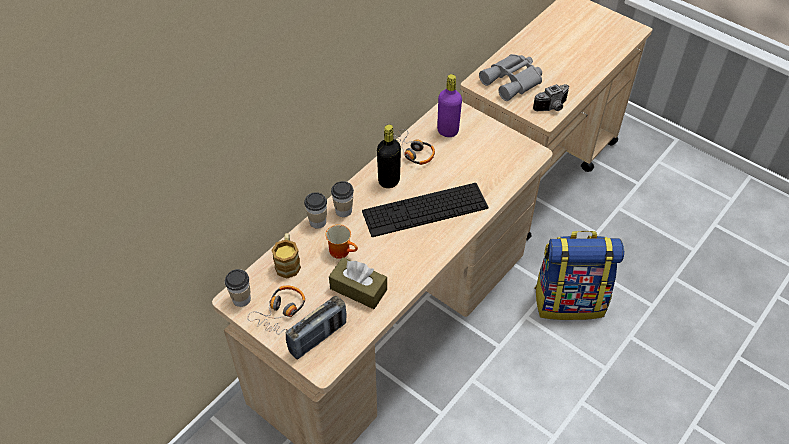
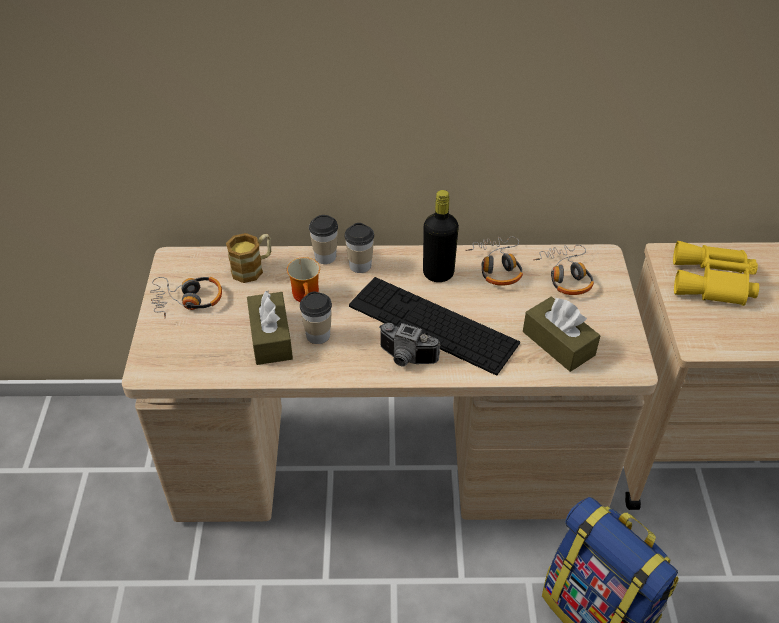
camera: 50 degrees right, 5 degrees down
cup [225,269,251,307] -> cup moved to [300,291,332,344]
radio [285,296,346,360] -> none
purple bottle [437,74,462,137] -> headphones [533,245,594,295]
grey binoculars [479,54,542,101] -> yellow binoculars [673,241,759,306]
camera [533,84,569,111] -> camera moved to [379,323,441,366]
none -> brown tissue box [523,297,600,372]

